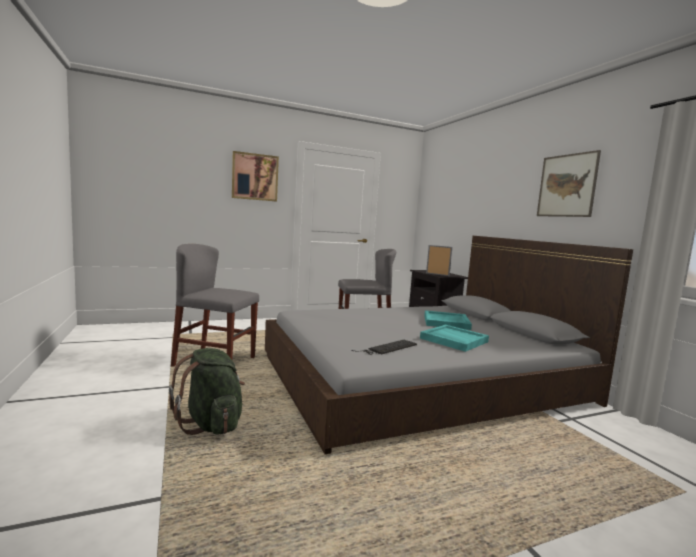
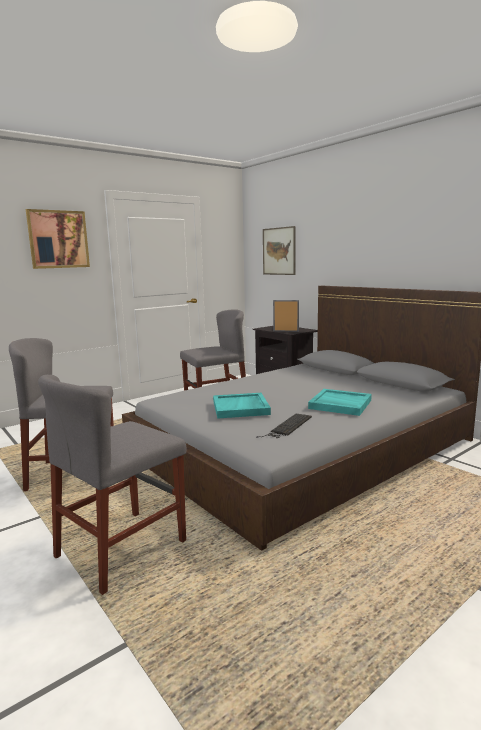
camera: 15 degrees left, 5 degrees up
green backpack [169,348,245,435] -> grey chair [38,375,186,595]
turquoise tray [424,310,472,330] -> turquoise tray moved to [213,393,271,419]
picture [537,150,601,217] -> picture moved to [263,226,295,275]

